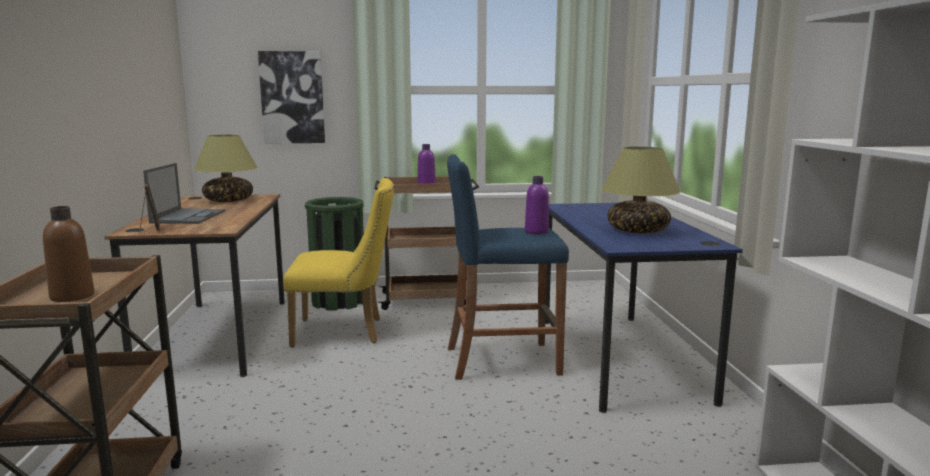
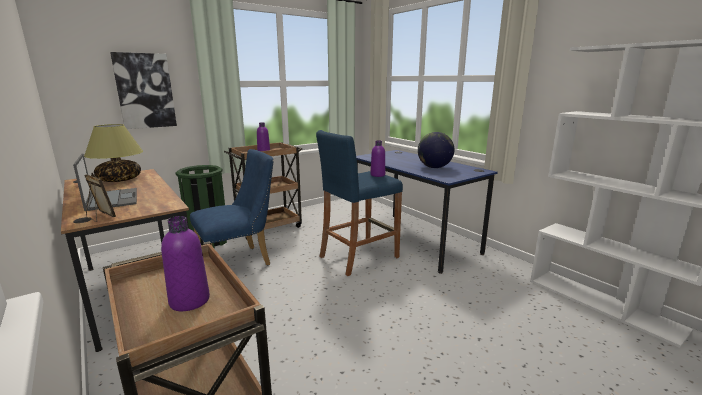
camera: 30 degrees left, 5 degrees up
brown bottle [43,206,94,302] -> purple bottle [161,216,210,311]
yellow chair [283,178,394,348] -> blue chair [190,149,274,265]
table lamp [601,146,681,233] -> globe [418,132,455,168]

